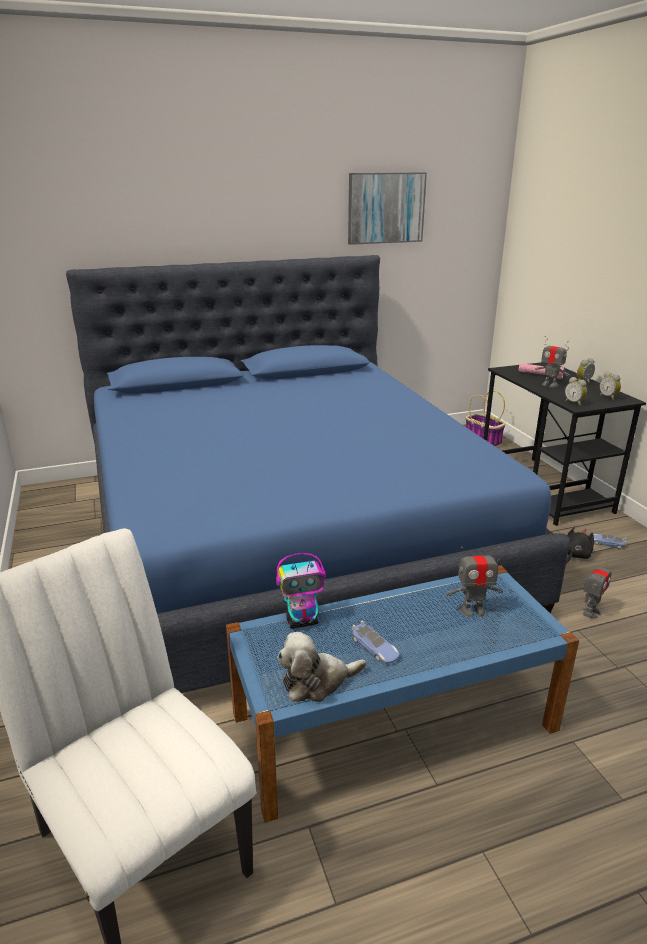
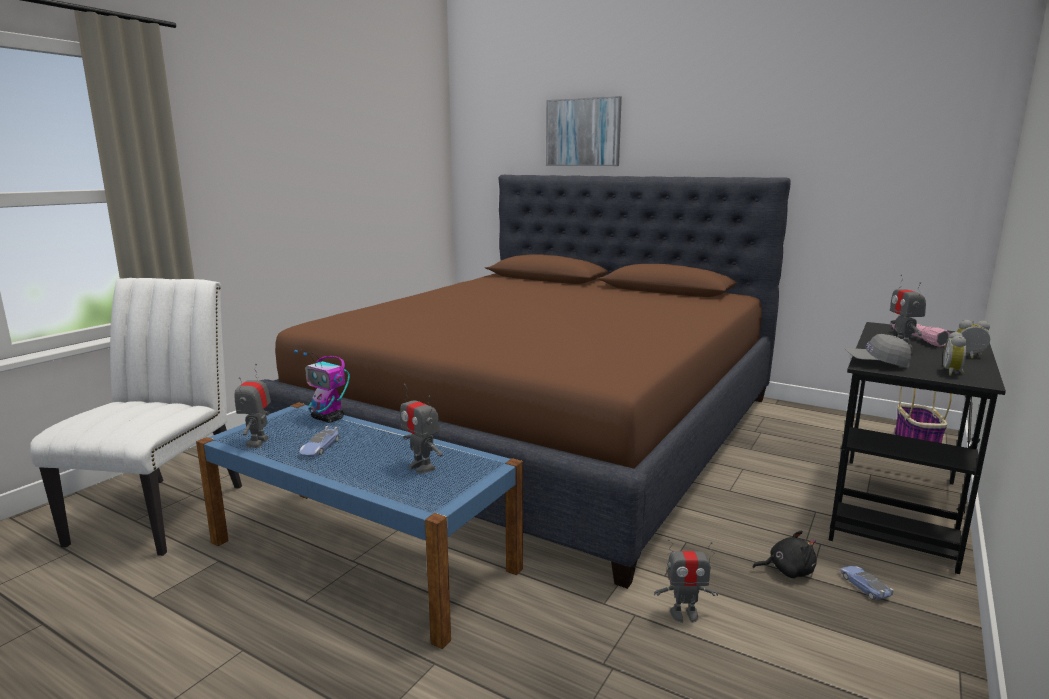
camera: 50 degrees right, 10 degrees down
blue bed [66,255,571,693] -> brown bed [259,175,791,589]
plush toy [277,632,366,702] -> toy robot [234,364,271,448]
picture [348,172,427,245] -> picture moved to [546,96,622,166]
alarm clock [565,377,587,406] -> grey cap [845,334,911,368]

